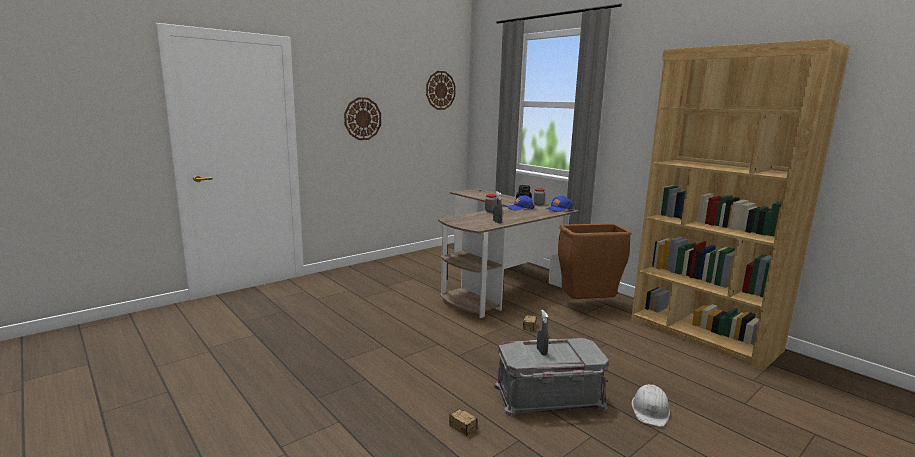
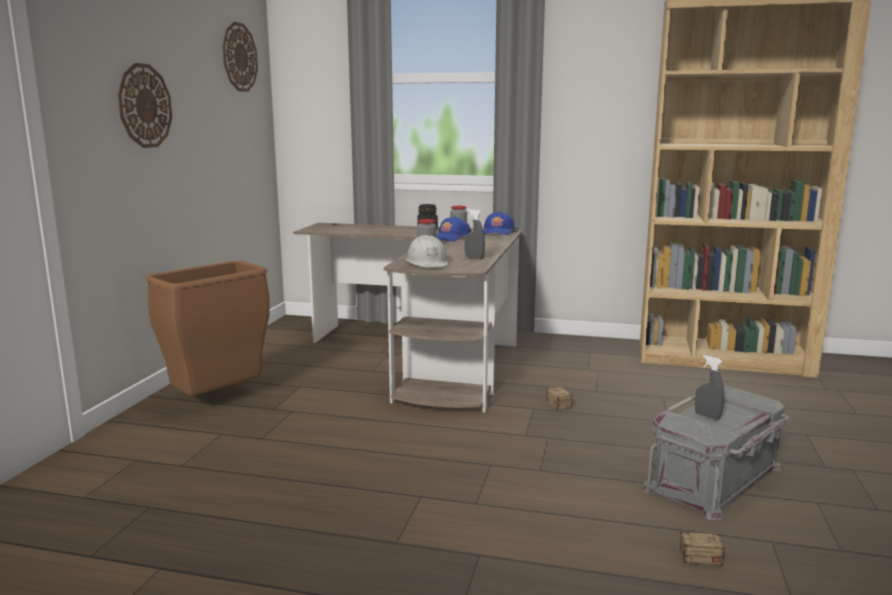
camera: 35 degrees left, 0 degrees up
brown trash can [558,223,631,306] -> brown trash can moved to [146,261,270,396]
white hard hat [632,384,670,427] -> white hard hat moved to [406,235,449,267]

